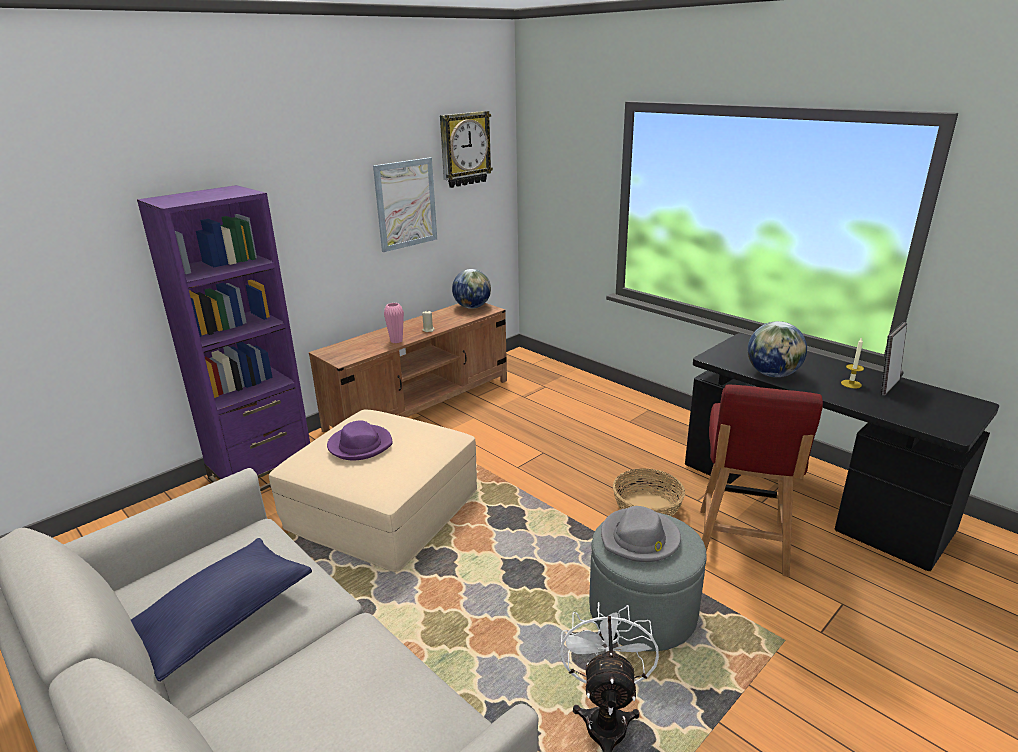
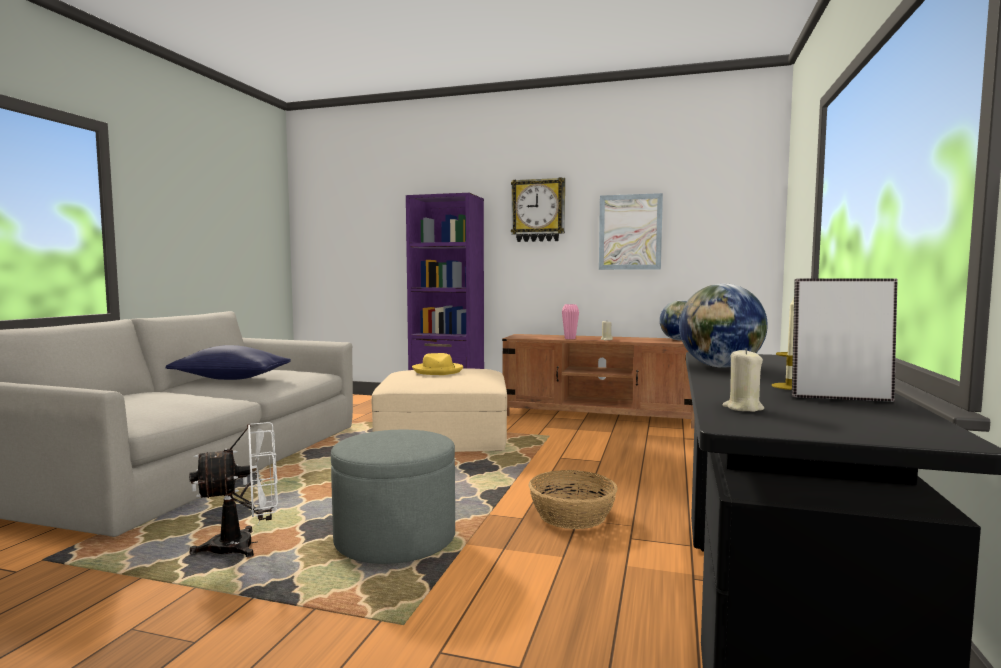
camera: 60 degrees right, 20 degrees down
purple hat [327,420,392,460] -> yellow hat [412,353,463,375]
wall clock [440,111,493,188] -> wall clock moved to [511,177,565,242]
grey hat [601,506,681,562] -> none
red chair [700,385,823,577] -> none
none -> beige candle [723,348,764,412]

